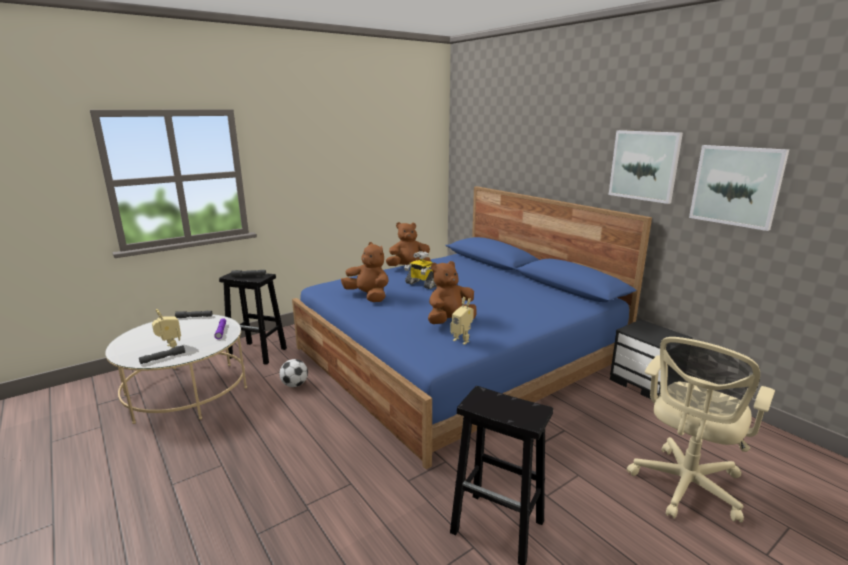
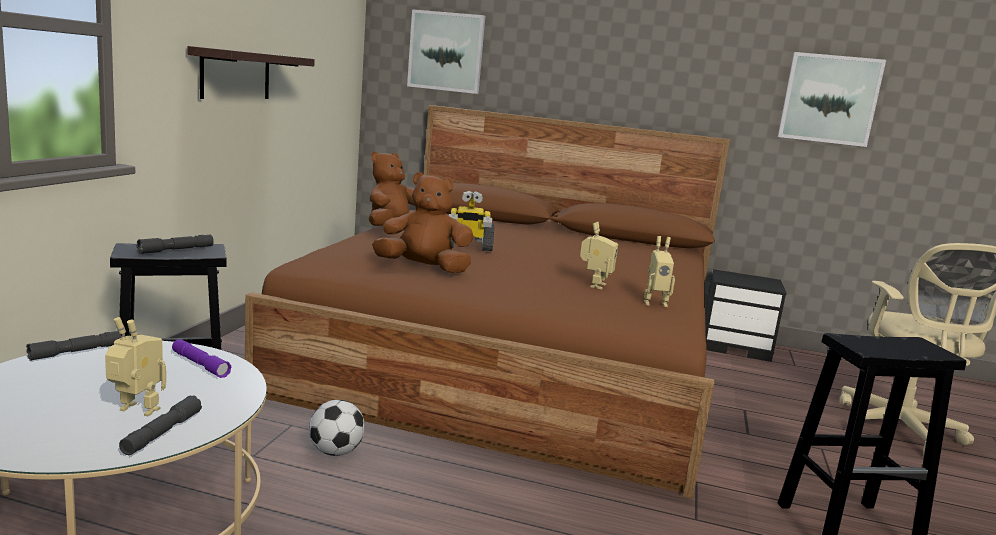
camera: 40 degrees left, 5 degrees down
blue bed [292,186,652,469] -> brown bed [245,105,730,498]
brown plush toy [428,261,477,324] -> toy robot [580,222,618,289]
picture [609,130,683,204] -> picture moved to [407,9,485,94]
none -> shelf [187,46,315,99]

